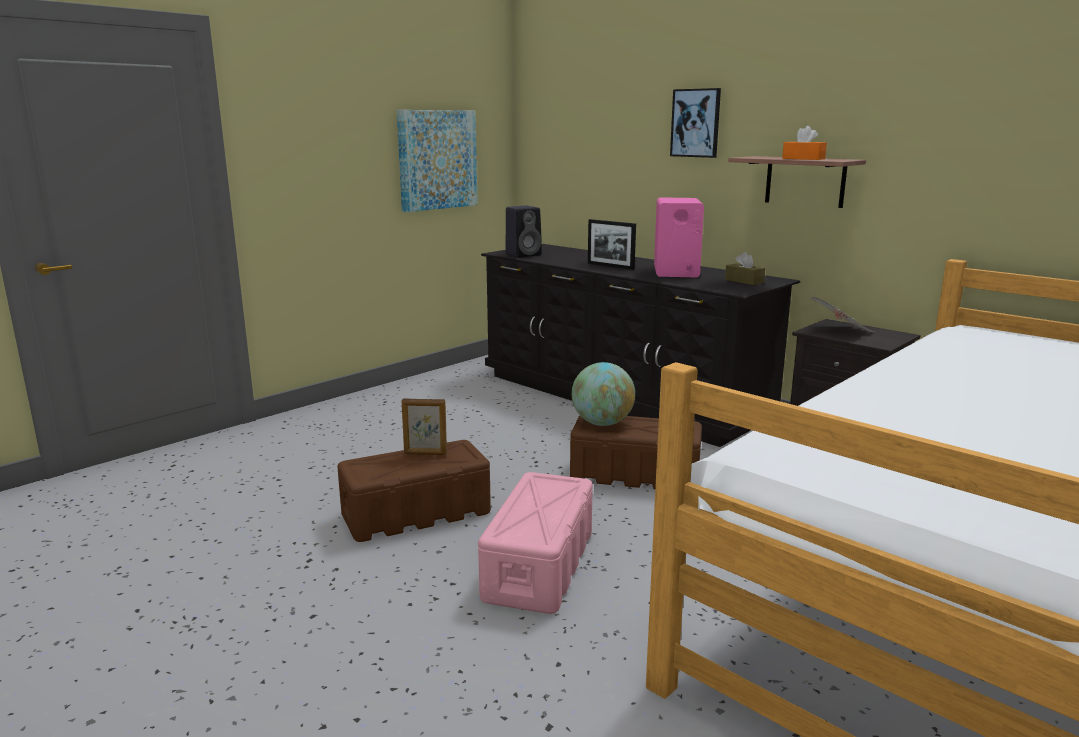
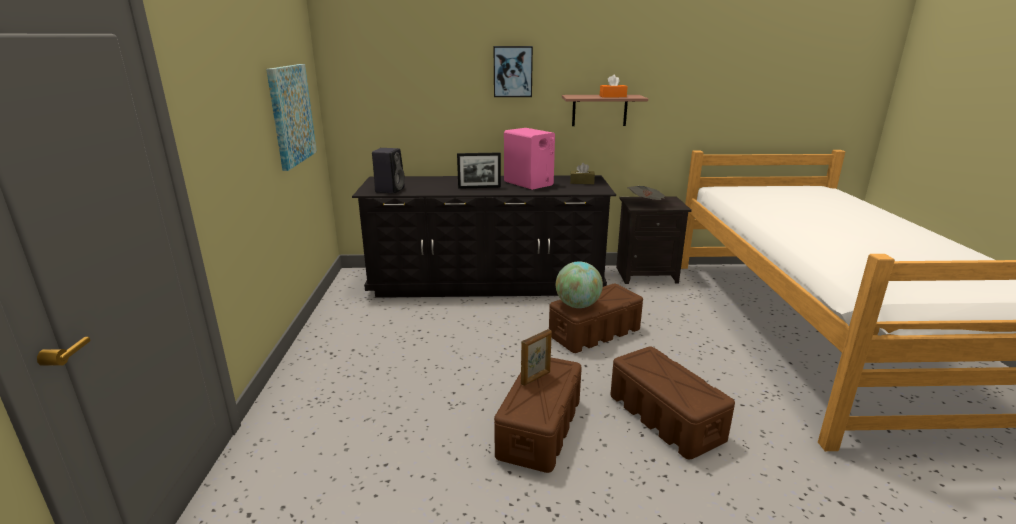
camera: 45 degrees left, 5 degrees up
pink storage box [478,472,593,614] -> brown storage box [610,347,735,459]

